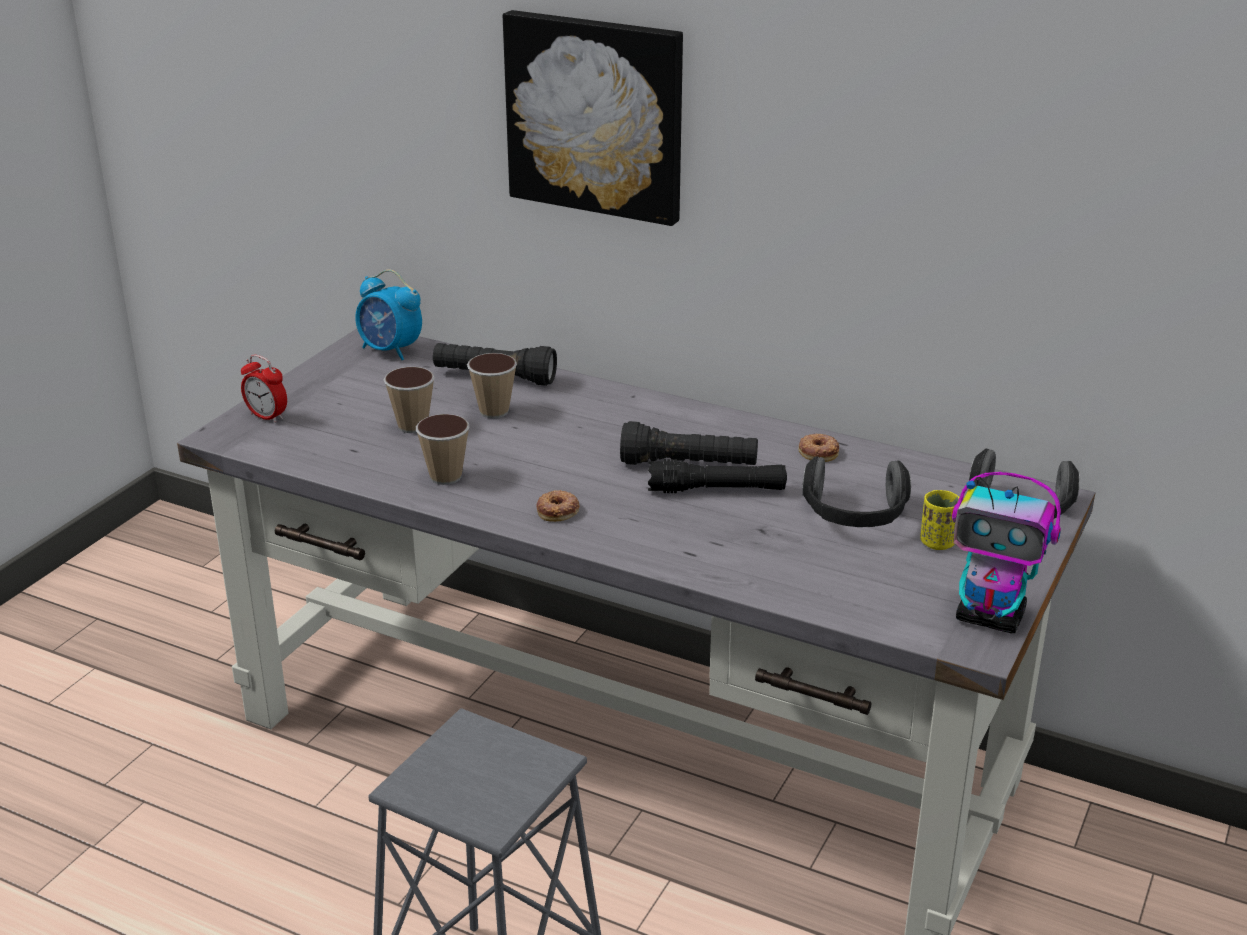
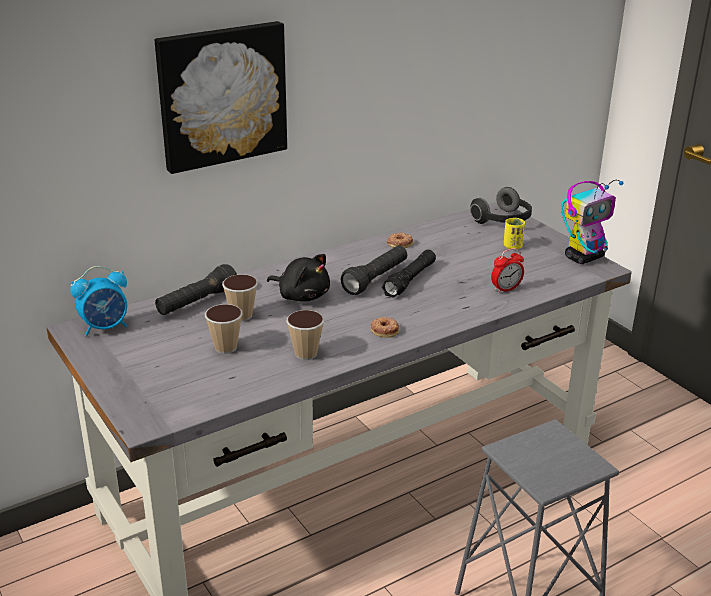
camera: 60 degrees left, 0 degrees up
alarm clock [241,355,287,423] -> alarm clock moved to [491,248,524,293]
headphones [802,456,911,527] -> none
none -> black plush toy [267,254,330,302]

